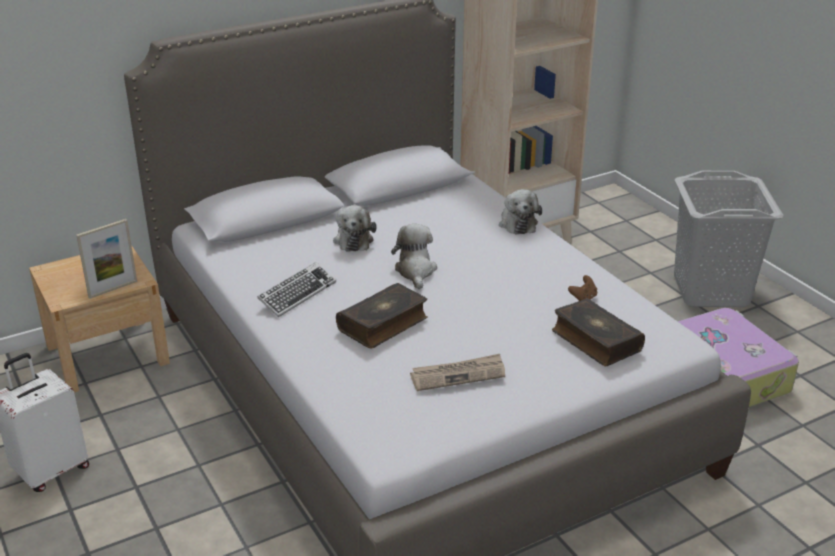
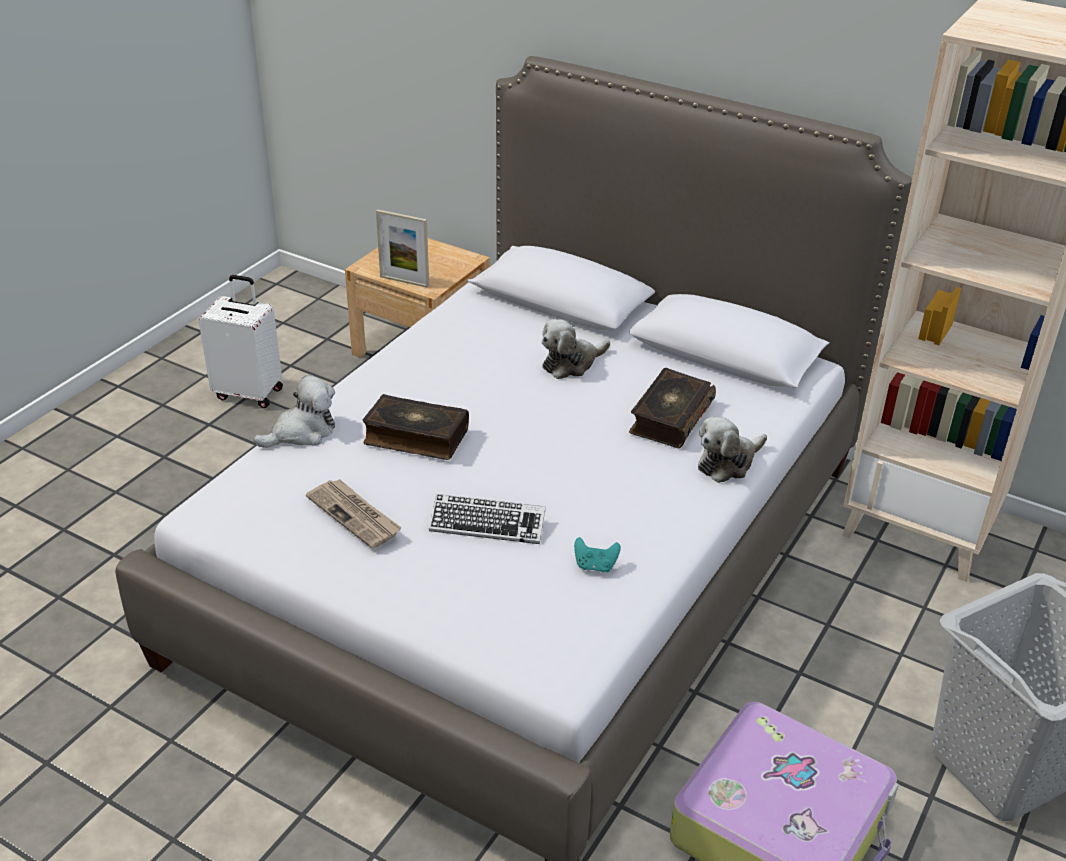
camera: 60 degrees right, 5 degrees up
keyboard [257,262,336,317] -> keyboard moved to [429,494,546,544]
plush toy [391,224,437,290] -> plush toy moved to [253,375,335,448]
book [552,298,645,366] -> book moved to [629,368,716,448]
brown game controller [568,275,597,301] -> turquoise game controller [574,537,621,573]

